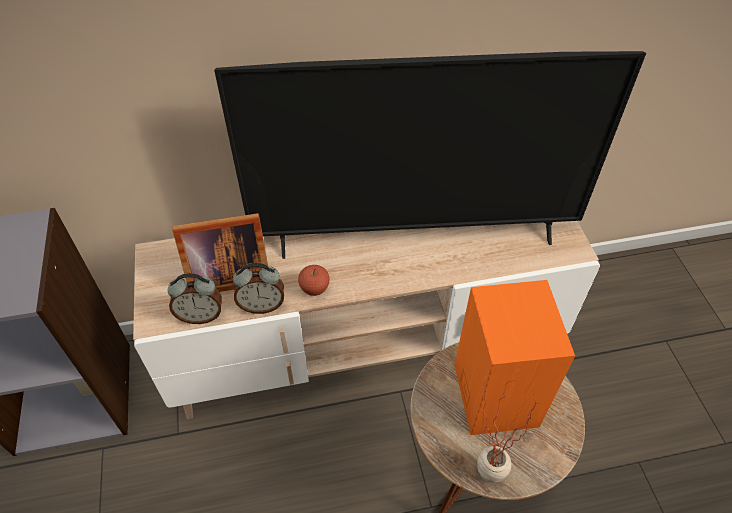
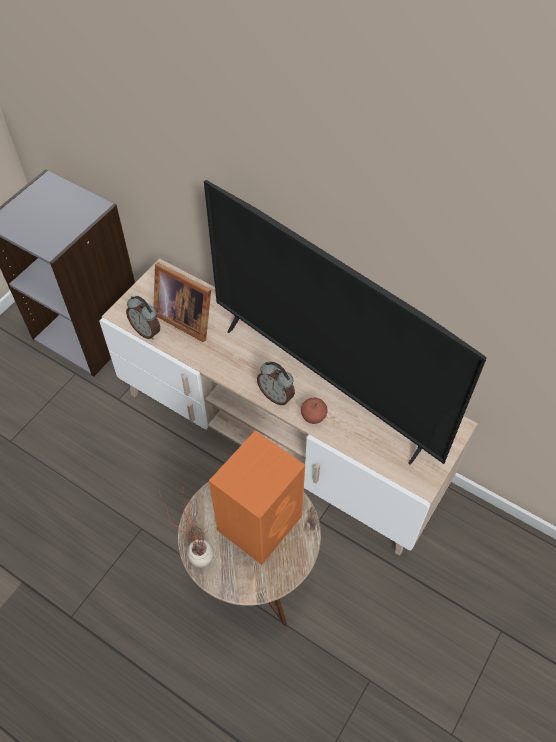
camera: 45 degrees right, 5 degrees up
alarm clock [233,263,284,314] -> alarm clock moved to [257,362,295,405]
apple [298,265,330,296] -> apple moved to [301,398,328,424]

